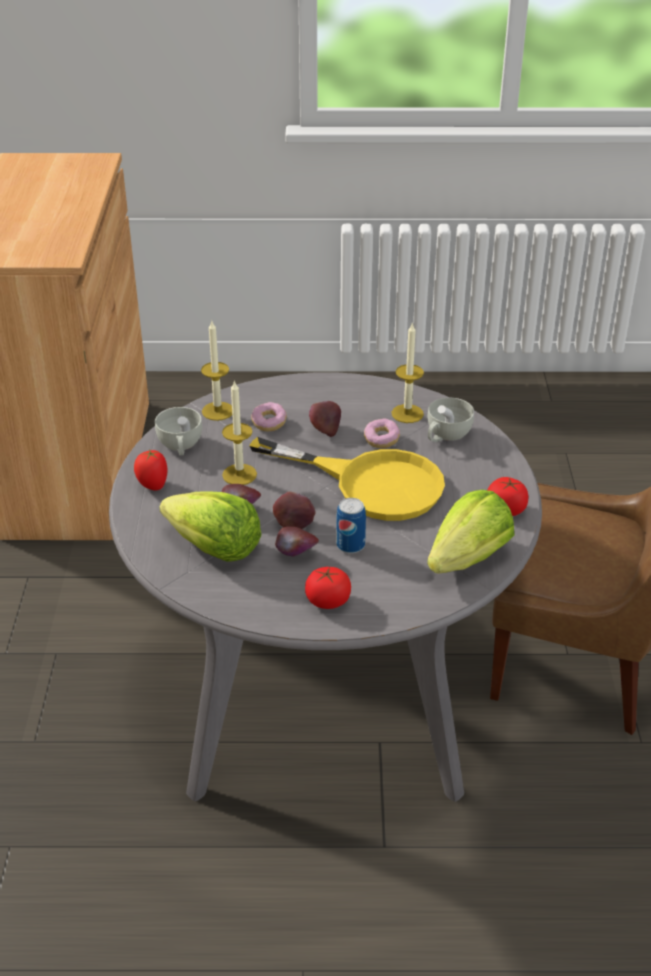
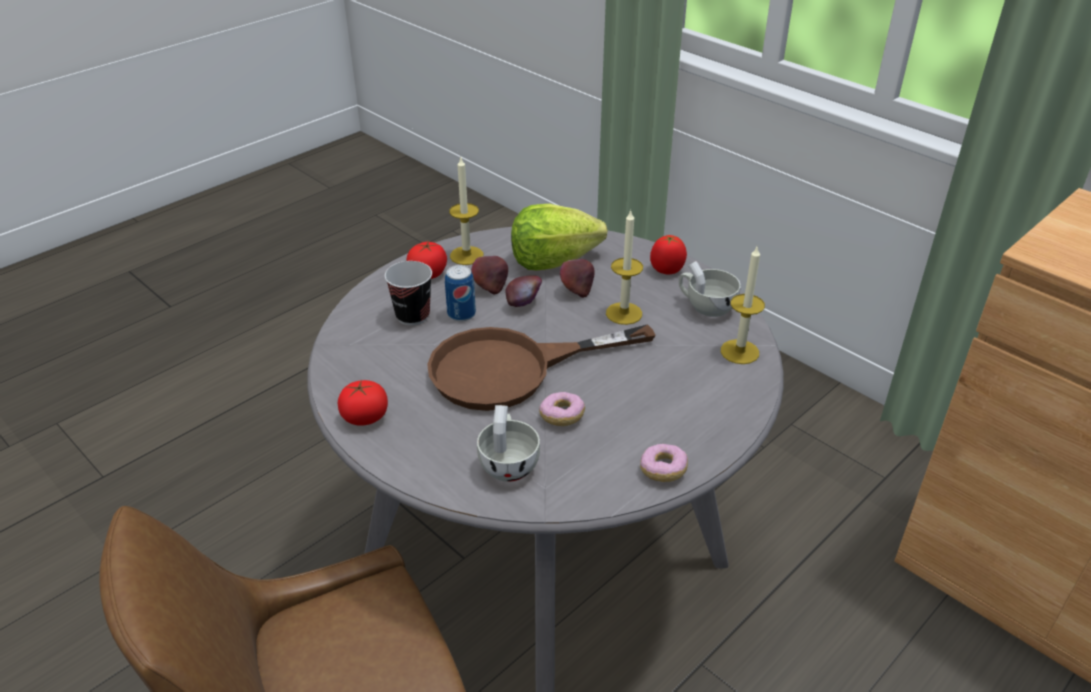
camera: 135 degrees right, 0 degrees up
yellow frying pan [249,437,445,521] -> brown frying pan [427,324,656,411]
donut [251,402,287,432] -> donut moved to [640,444,688,482]
apple [309,401,341,437] -> none
candle [391,322,424,423] -> candle moved to [449,158,483,265]
lettuce [427,490,514,573] -> none
none -> cup [385,261,432,326]

